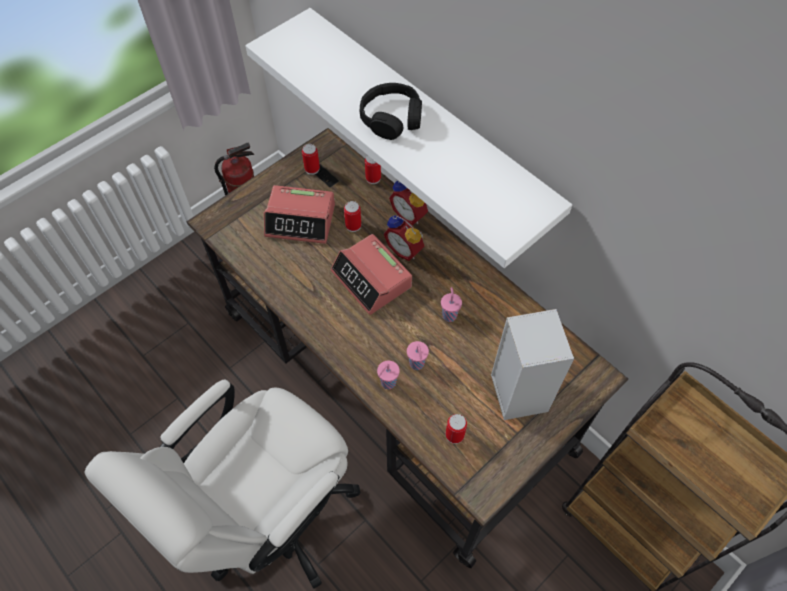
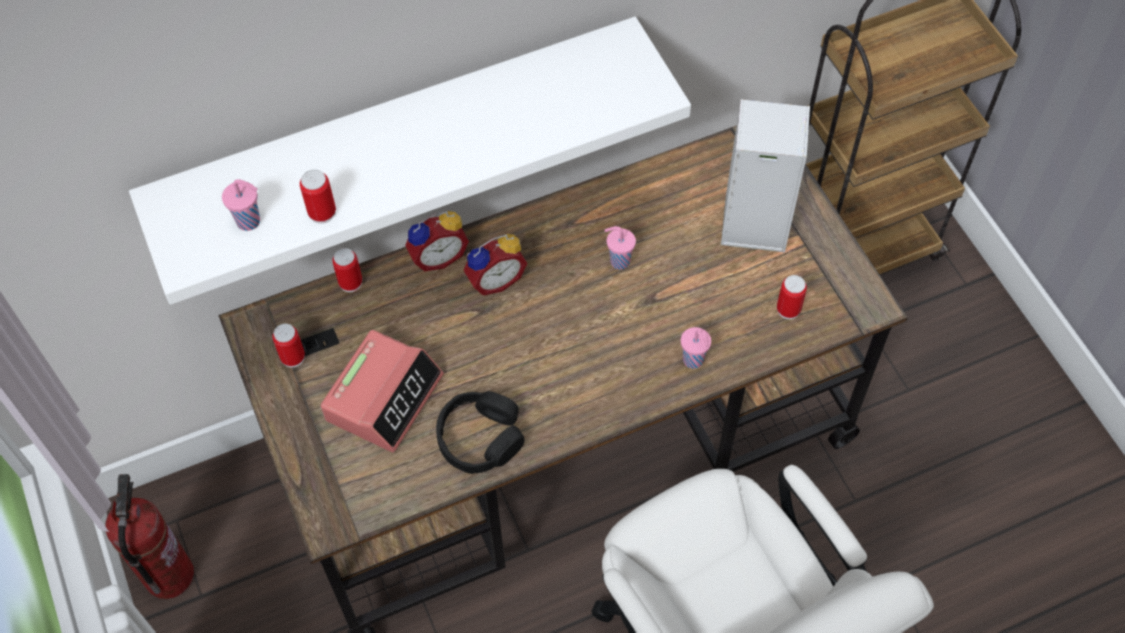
camera: 70 degrees left, 0 degrees up
alarm clock [331,234,412,315] -> none
can [344,201,361,232] -> can moved to [300,169,336,224]
black headphones [360,83,422,140] -> black headphones moved to [436,391,525,474]
pink cup [407,341,429,370] -> pink cup moved to [222,179,260,231]

